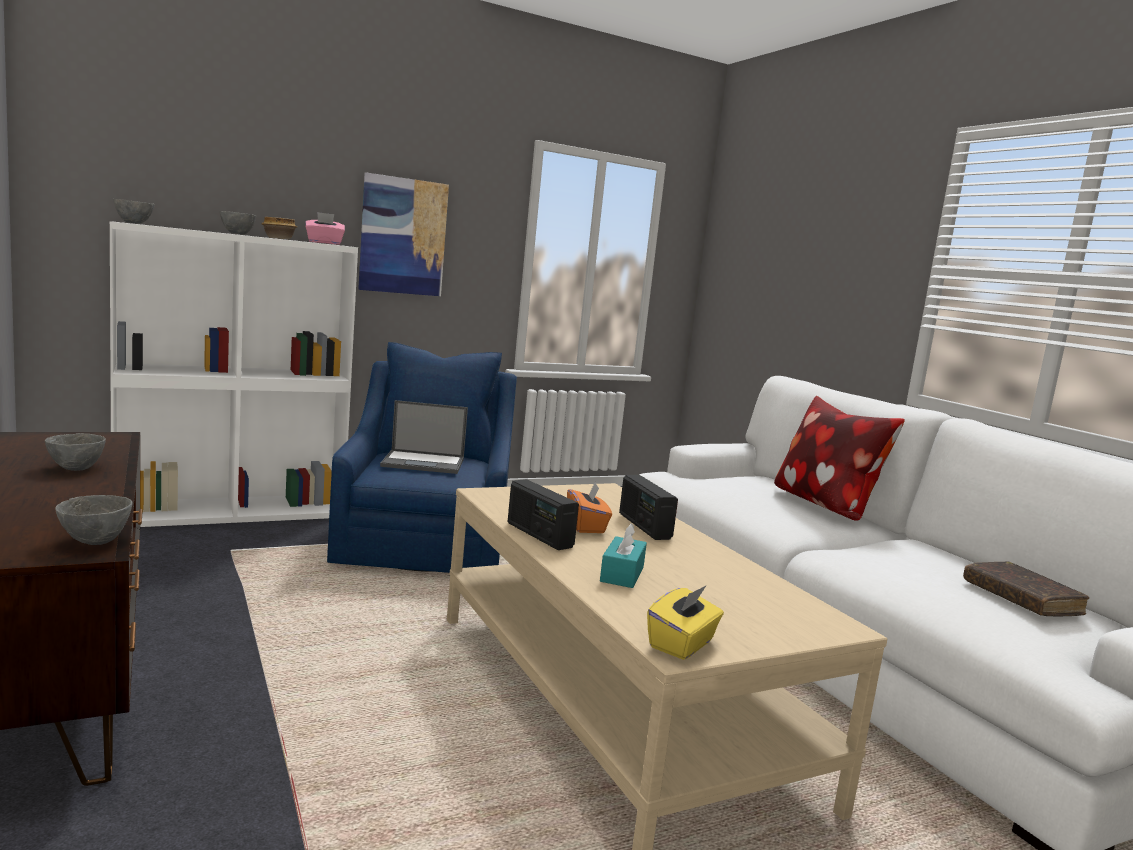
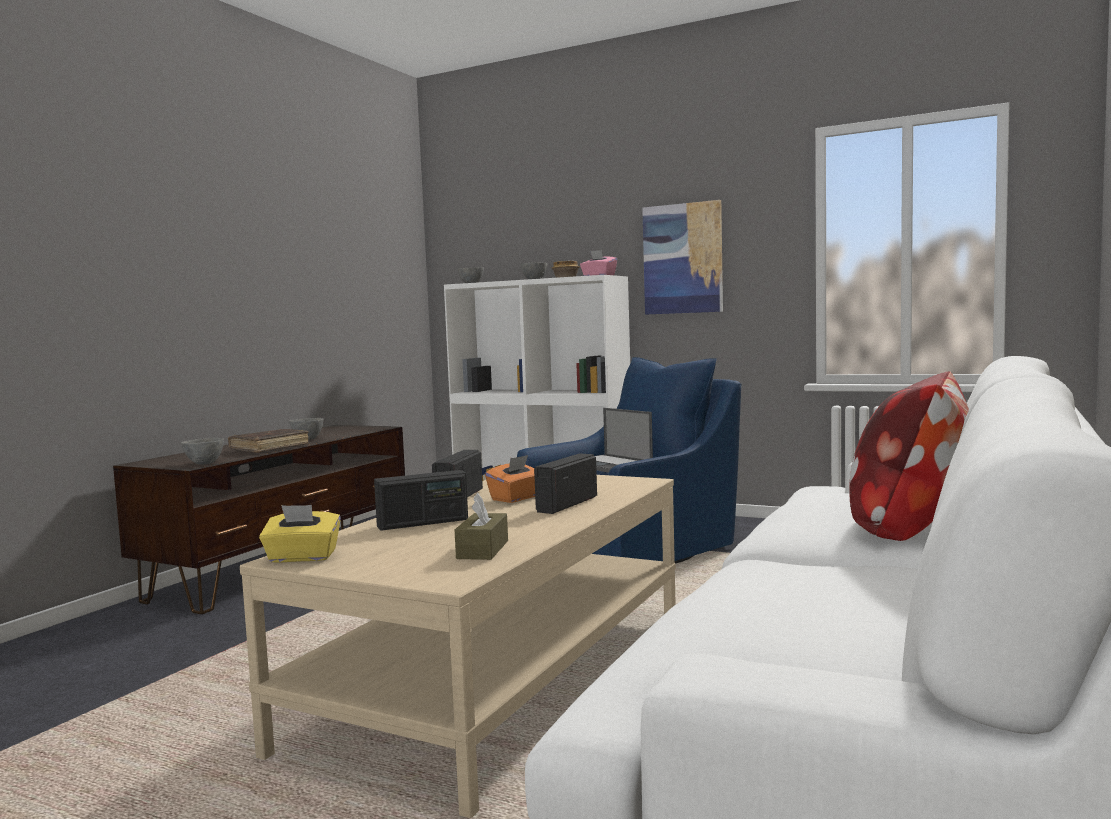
camera: 55 degrees right, 5 degrees down
turquoise tissue box [600,523,647,588] -> radio [374,470,468,531]
brown book [963,562,1089,616] -> brown book moved to [228,429,309,453]
none -> brown tissue box [455,493,508,560]

